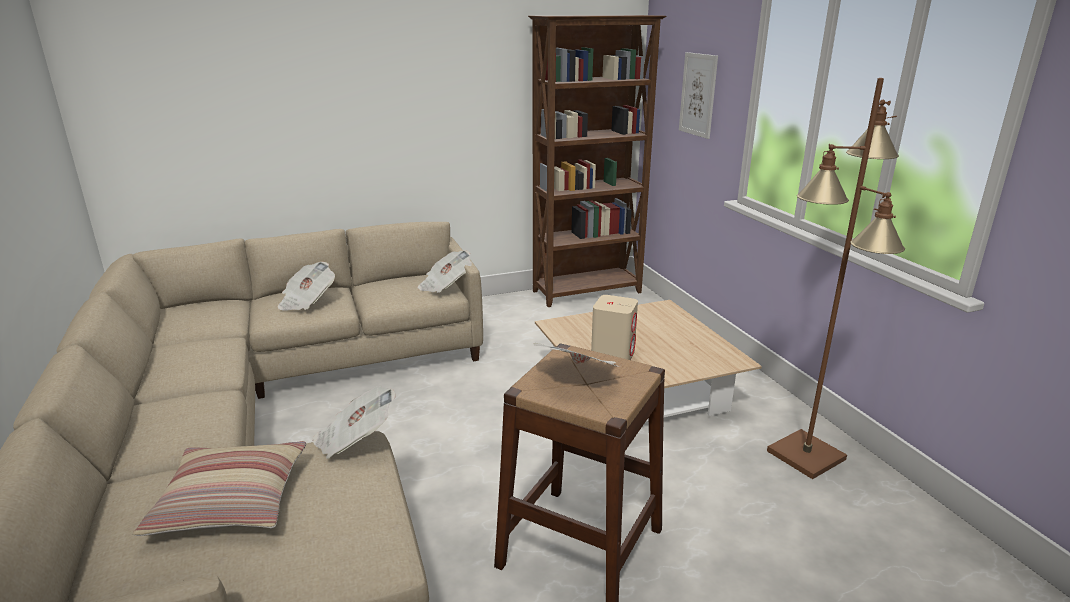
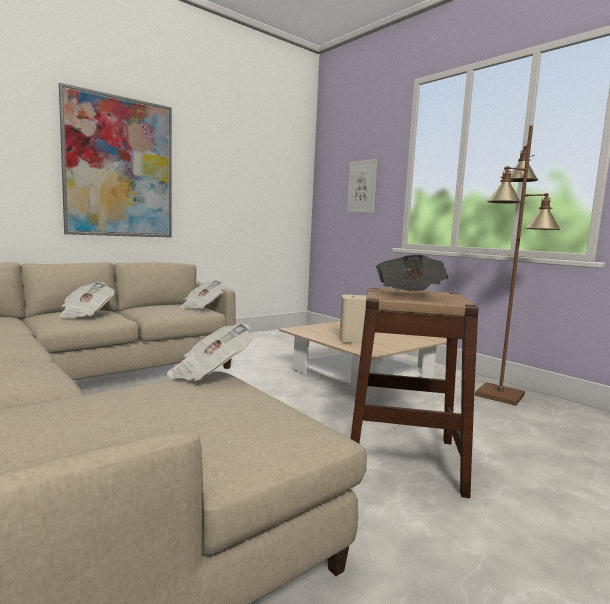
camera: 20 degrees left, 15 degrees down
pillow [133,441,306,536] -> none
brown bookcase [528,15,666,307] -> none
none -> picture [59,83,172,238]

